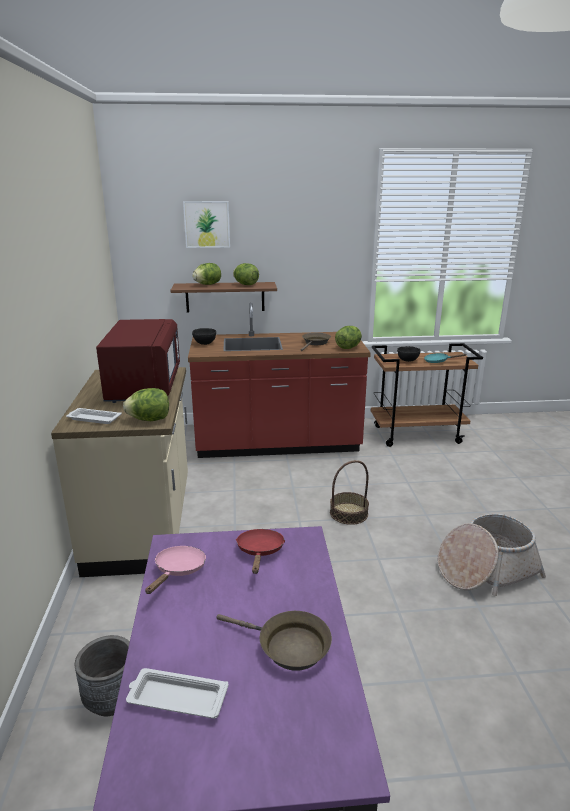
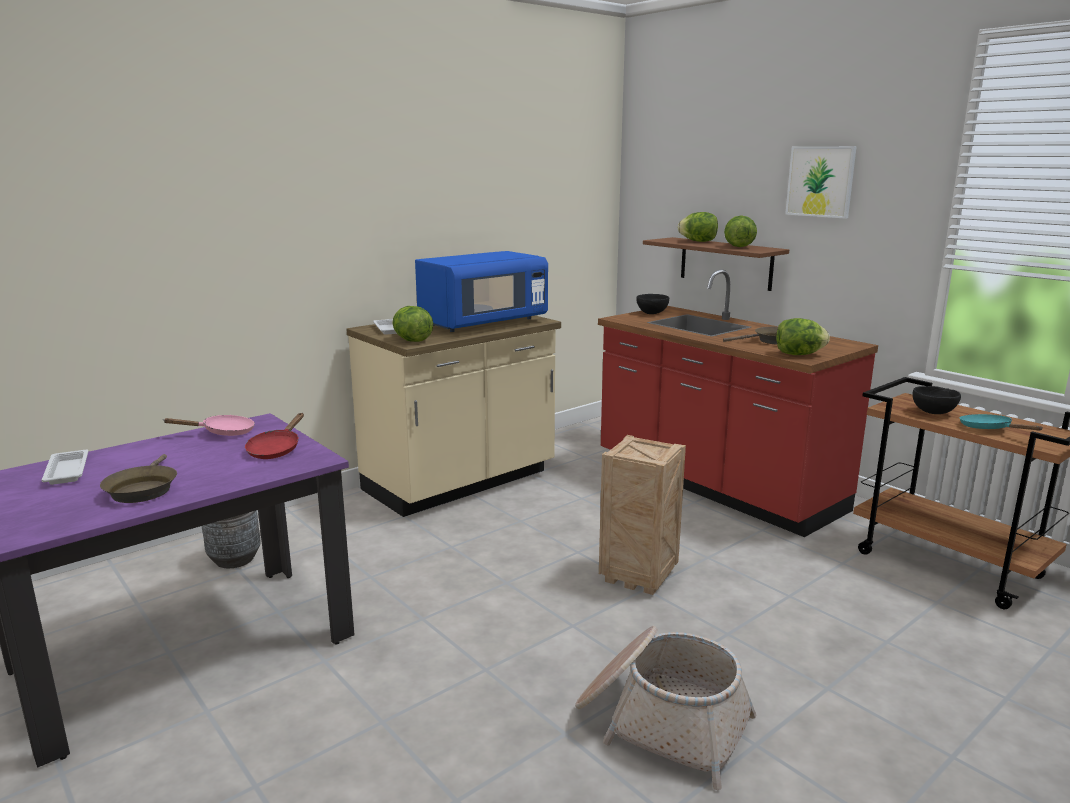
camera: 55 degrees right, 5 degrees down
red microwave [96,319,180,403] -> blue microwave [415,251,548,332]
picture [183,201,230,248] -> picture moved to [785,146,857,219]
red frying pan [236,529,285,574] -> red frying pan turned 135 degrees clockwise [245,413,304,459]
basket [330,460,369,525] -> crate [599,435,686,595]

